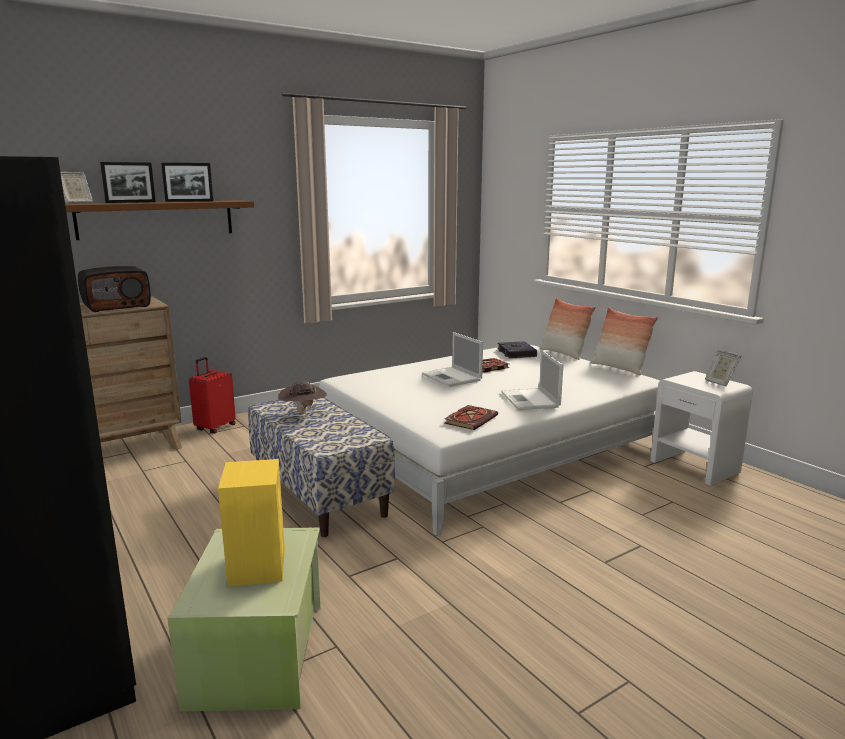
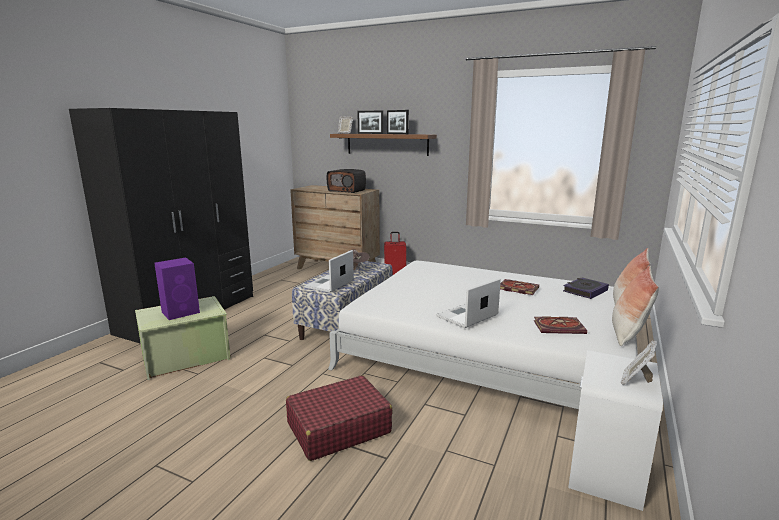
camera: 60 degrees right, 0 degrees up
yellow speaker [218,459,285,587] -> purple speaker [154,257,200,320]
laptop [422,332,483,387] -> laptop moved to [304,250,354,293]
book [444,405,498,430] -> book moved to [534,316,587,334]
none -> red suitcase [286,375,393,461]

